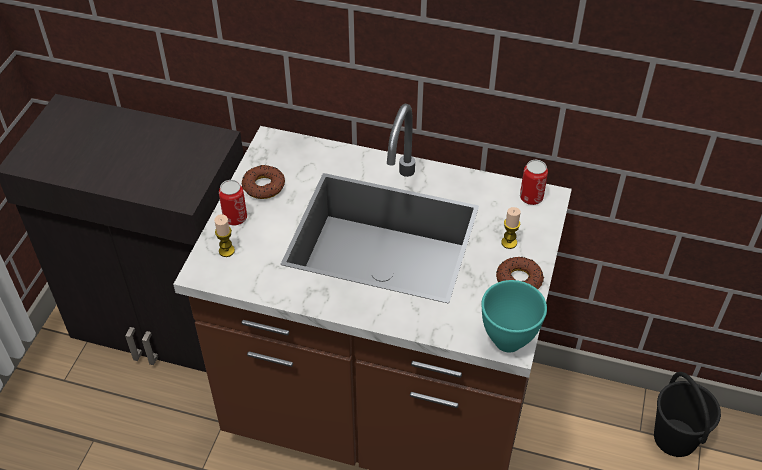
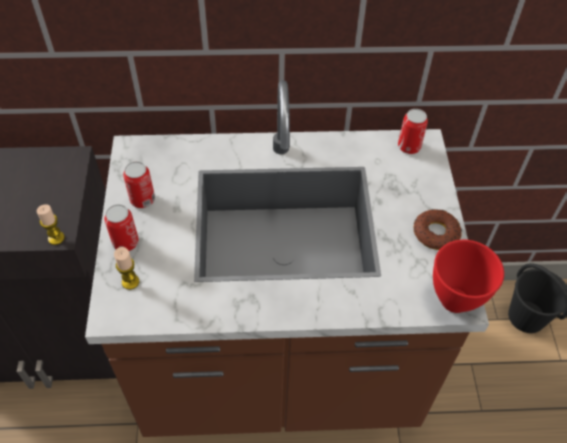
camera: 20 degrees left, 5 degrees up
donut [241,165,285,199] -> can [123,161,155,208]
turquoise bowl [481,280,547,352] -> red bowl [433,240,504,313]
candle [501,207,521,249] -> candle moved to [37,204,65,245]

